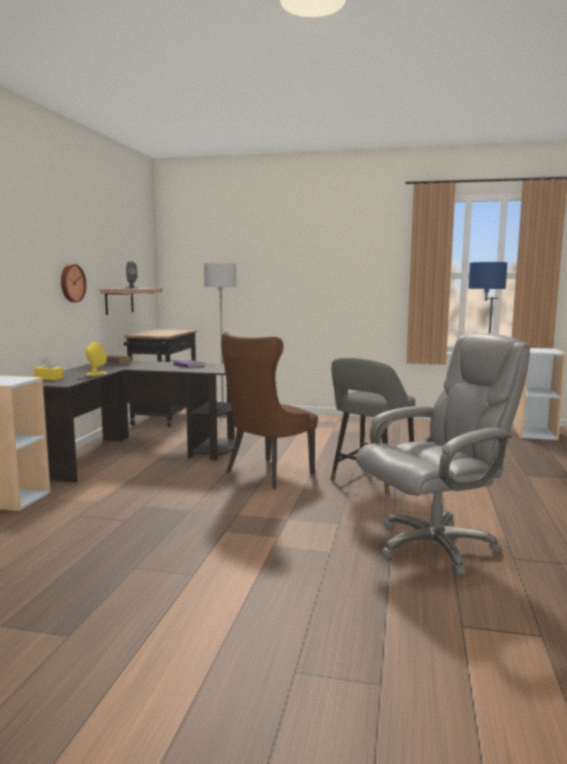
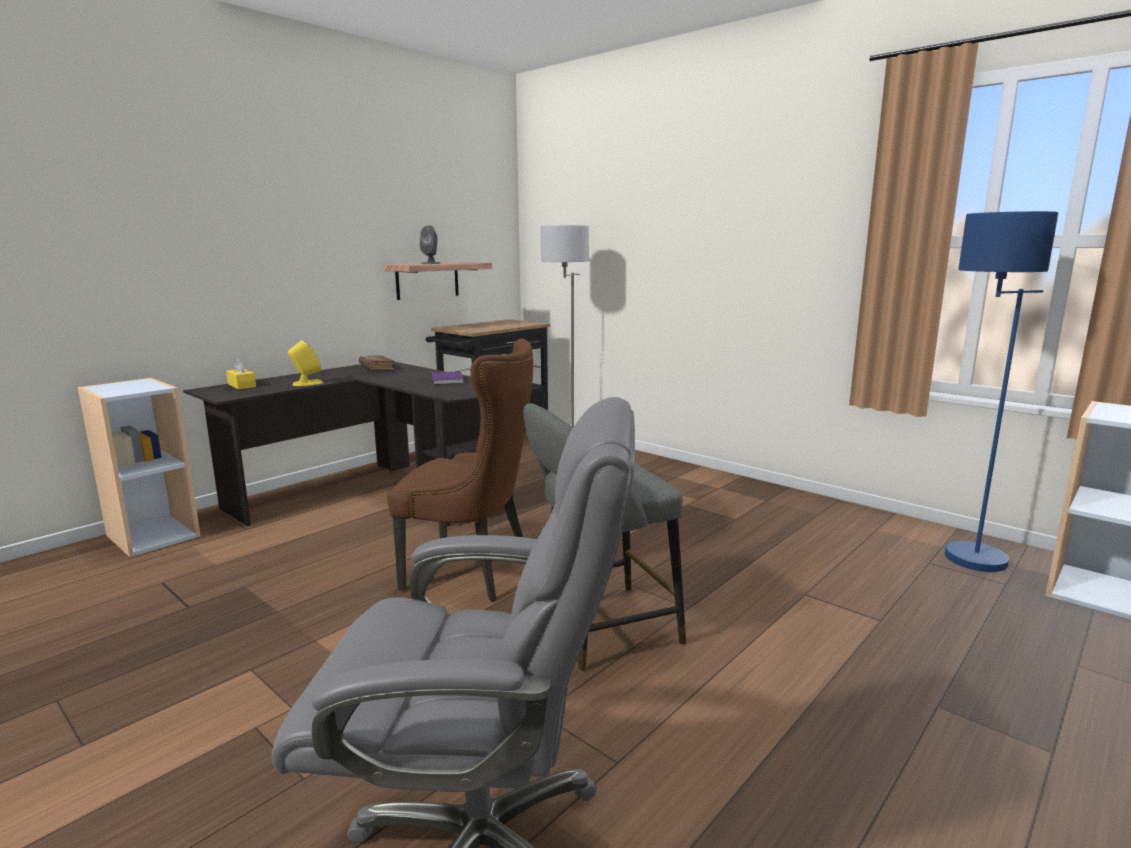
camera: 30 degrees right, 5 degrees up
wall clock [61,264,86,302] -> none
brown chair [221,332,318,489] -> brown chair turned 150 degrees counterclockwise [387,338,533,602]

